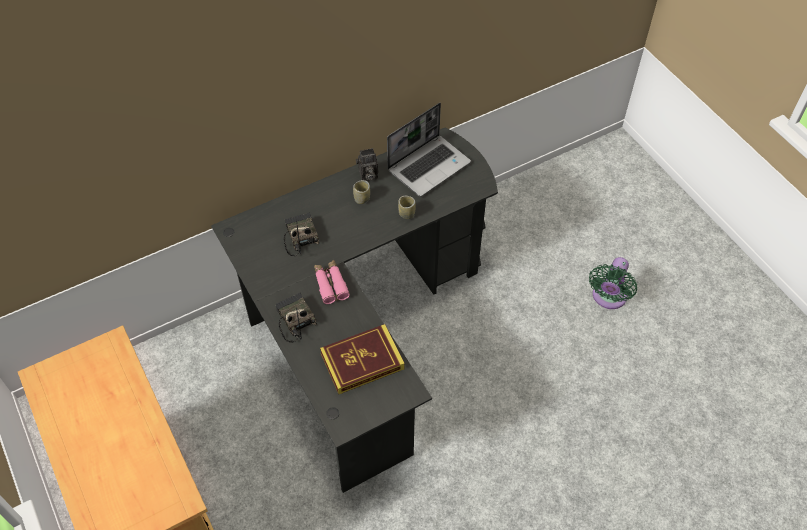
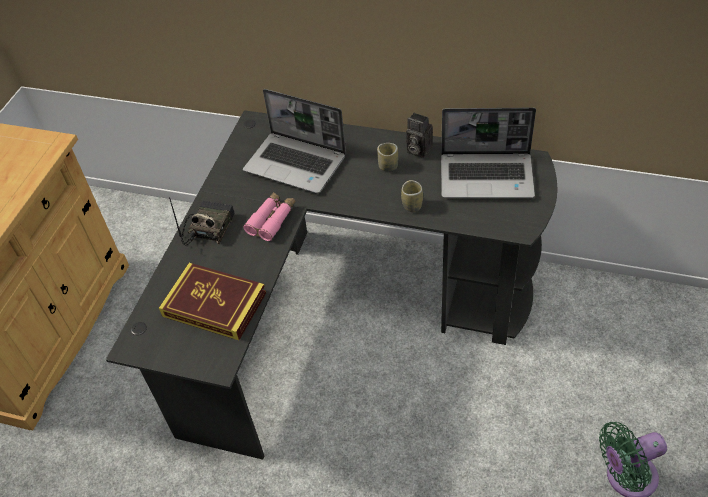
camera: 50 degrees right, 5 degrees down
radio [283,213,319,256] -> laptop [243,89,346,194]

